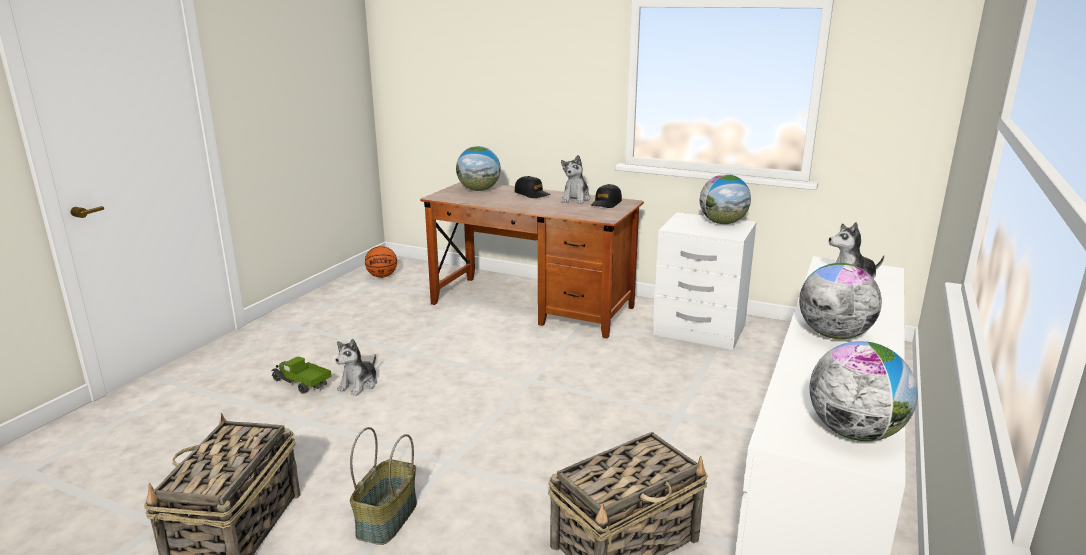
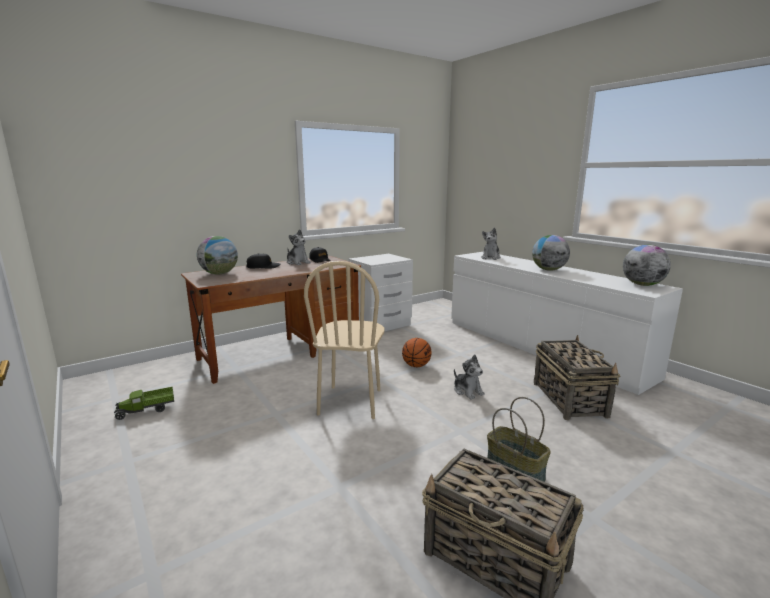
camera: 60 degrees left, 5 degrees down
toy truck [272,357,332,394] -> toy truck moved to [114,387,174,420]
plush toy [335,339,377,396] -> plush toy moved to [454,354,485,400]
basketball [365,246,397,278] -> basketball moved to [402,338,432,367]
globe [700,174,751,224] -> none
none -> beige chair [304,261,385,419]

